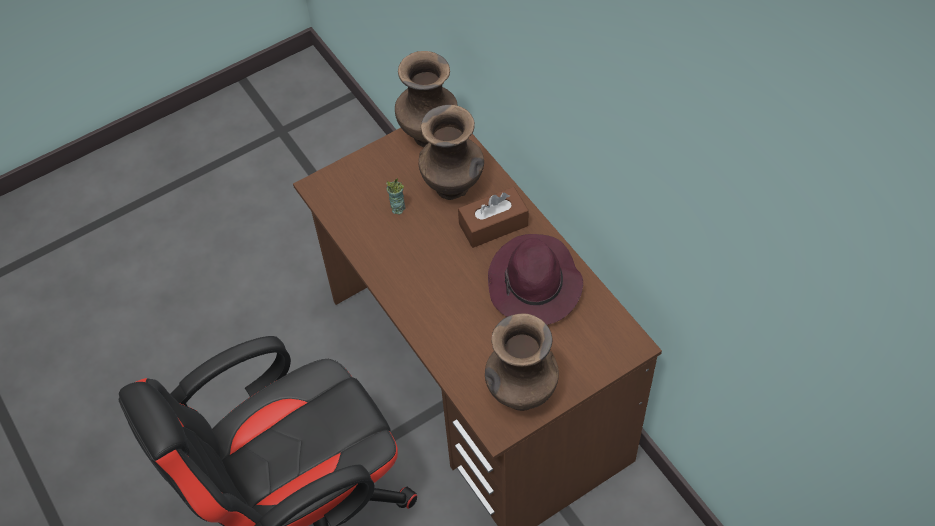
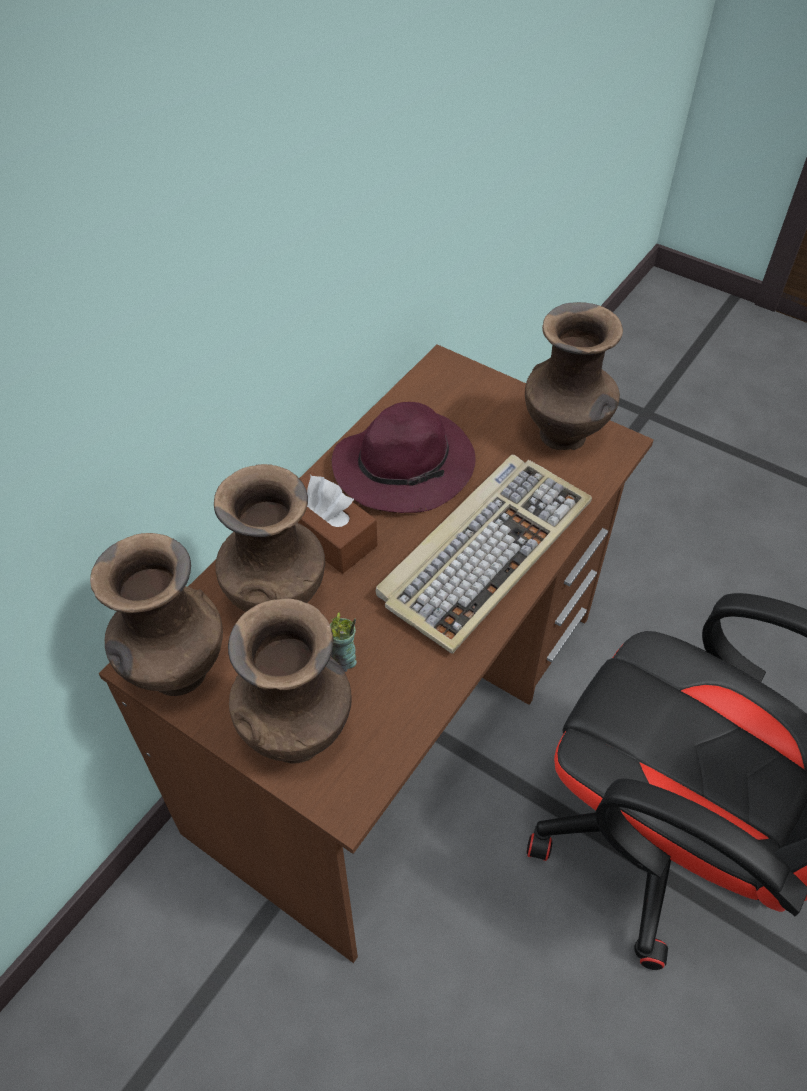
camera: 115 degrees left, 5 degrees down
none -> brown vase [228,598,352,764]
none -> keyboard [375,455,592,654]

